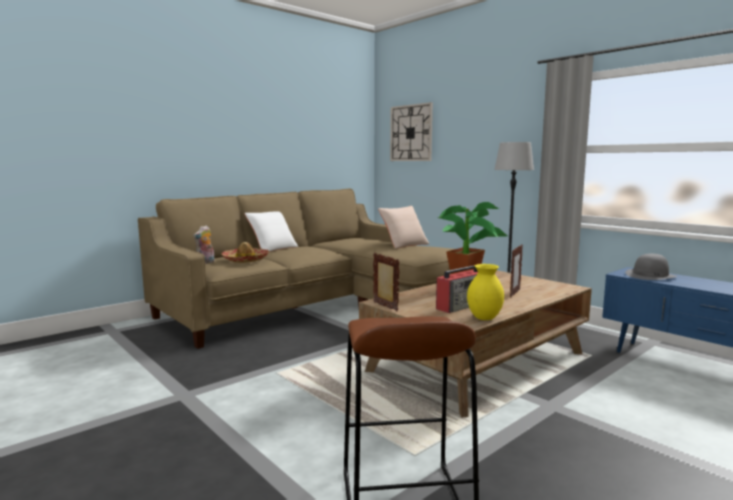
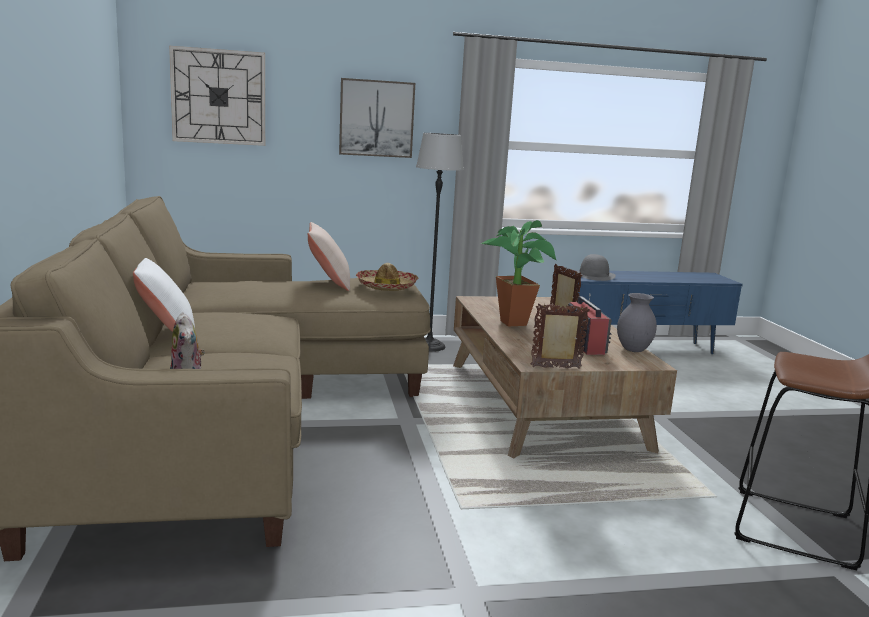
camera: 60 degrees left, 5 degrees up
hat [221,242,269,263] -> hat moved to [356,263,418,291]
yellow vase [467,264,504,320] -> grey vase [617,293,657,352]
none -> picture [339,78,415,158]

